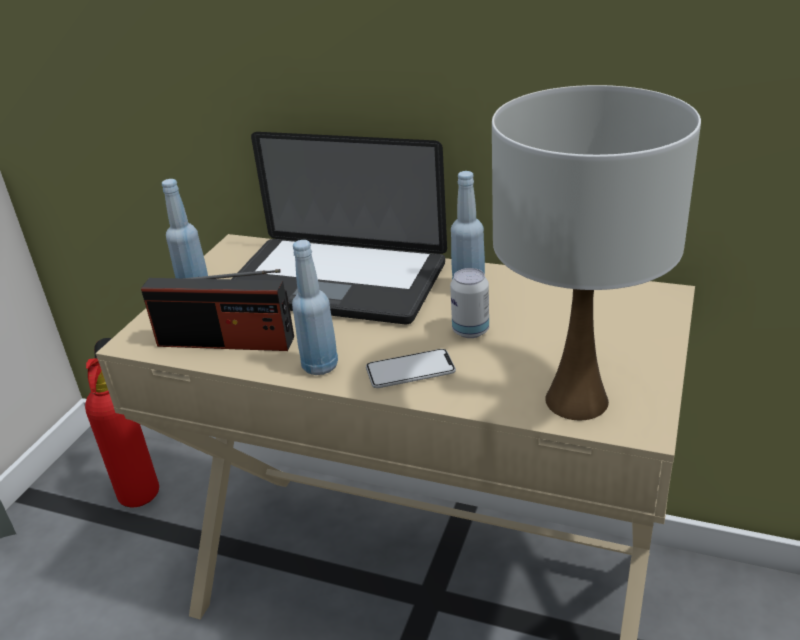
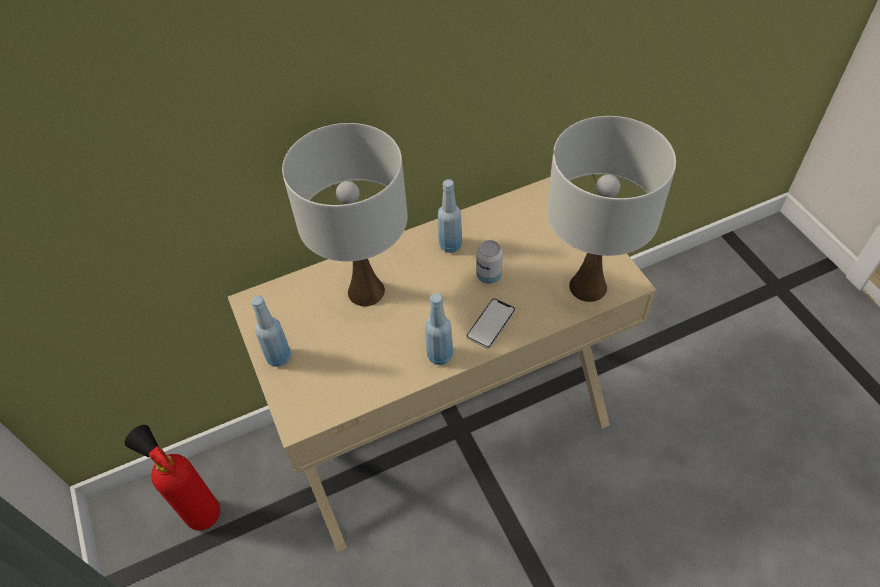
camera: 45 degrees left, 20 degrees up
radio [141,269,294,351] -> none
laptop [232,132,447,324] -> white table lamp [282,123,408,306]

